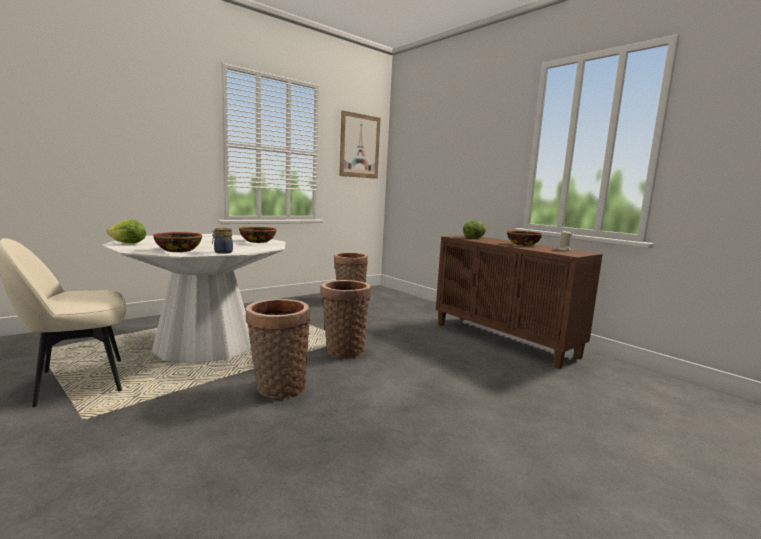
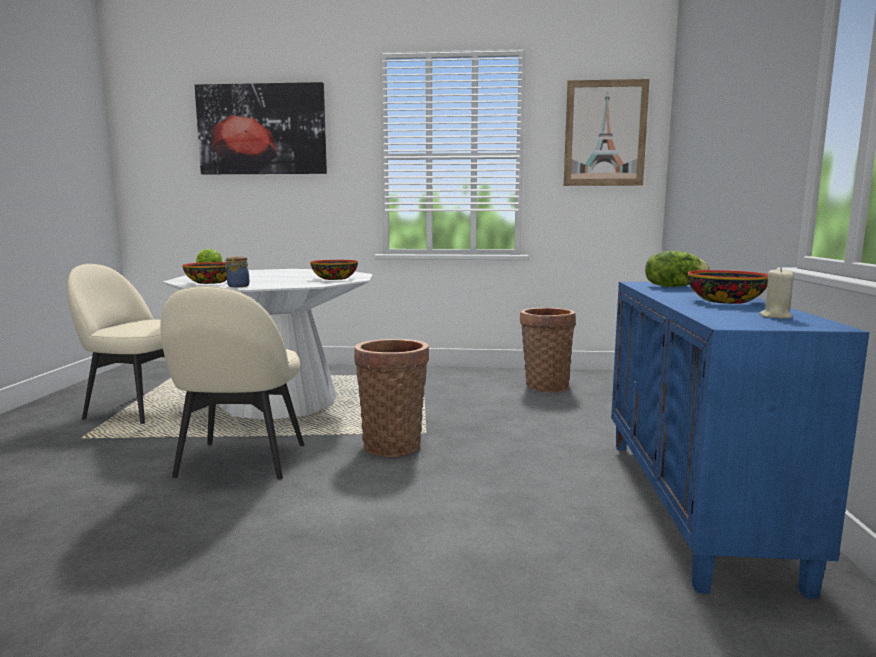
camera: 45 degrees right, 0 degrees up
basket [246,299,310,399] -> beige chair [160,286,304,479]
brown cabinet [436,235,603,369] -> blue cabinet [611,282,869,599]
none -> picture [195,82,327,174]

